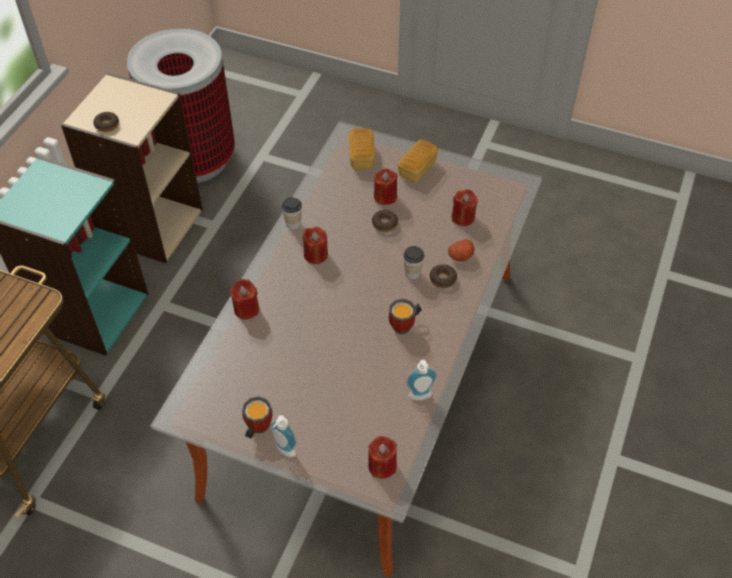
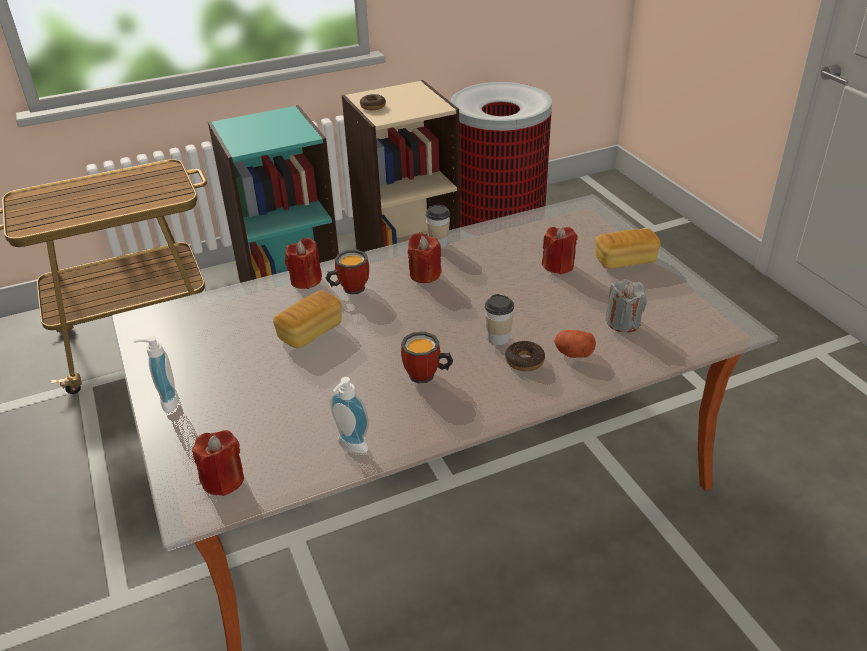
camera: 45 degrees right, 15 degrees down
mug [242,396,273,439] -> mug moved to [326,250,369,295]
bread [349,128,375,169] -> bread moved to [273,290,342,348]
donut [372,210,398,232] -> none
red candle [452,189,478,226] -> grey candle [605,279,647,333]

